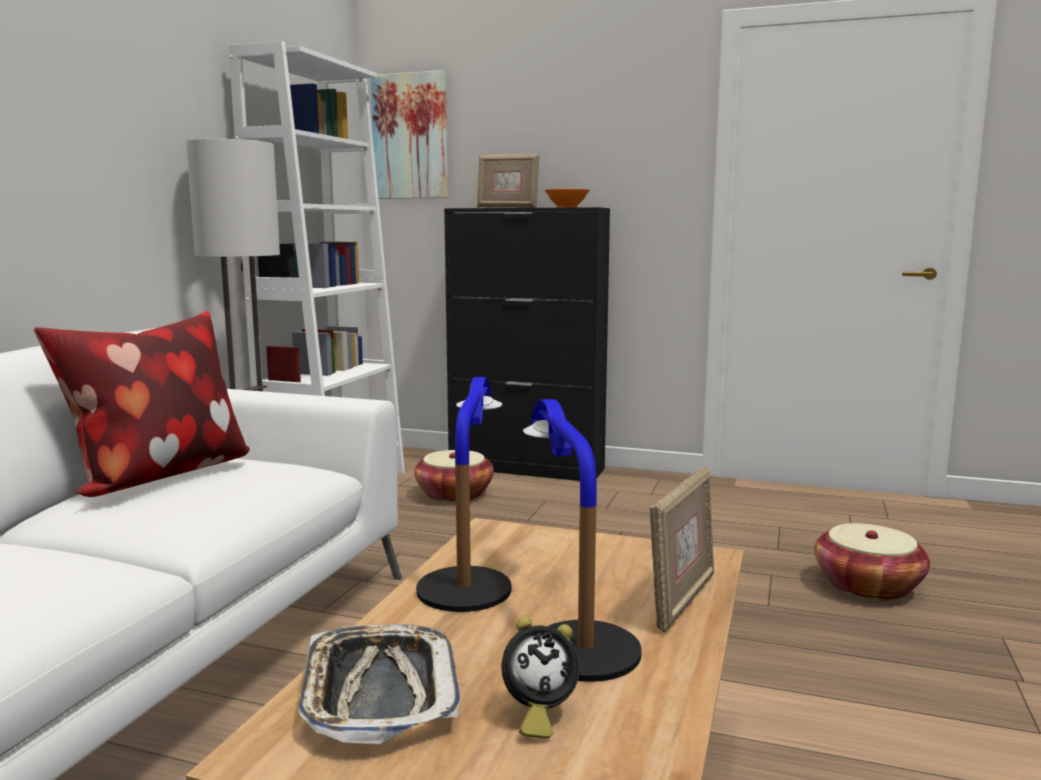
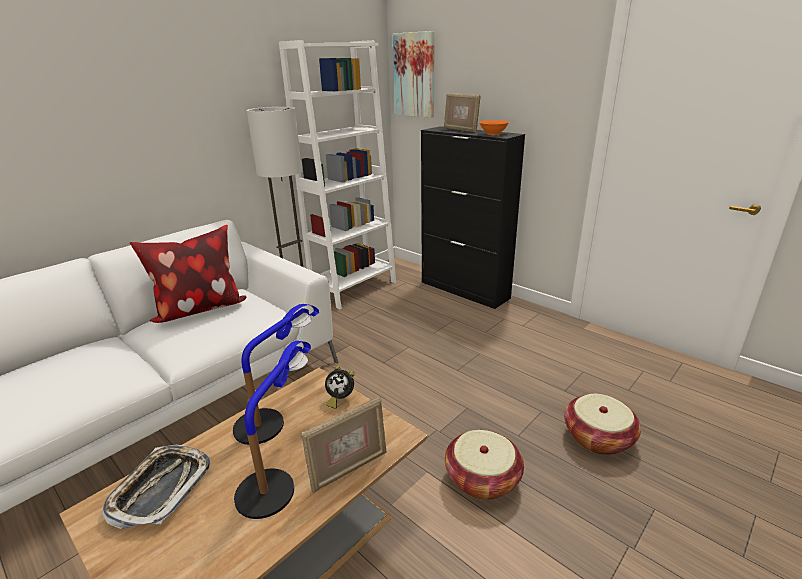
camera: 25 degrees right, 15 degrees up
basket [414,450,494,503] -> basket moved to [445,430,524,500]
alarm clock [502,617,580,738] -> alarm clock moved to [325,366,355,409]

